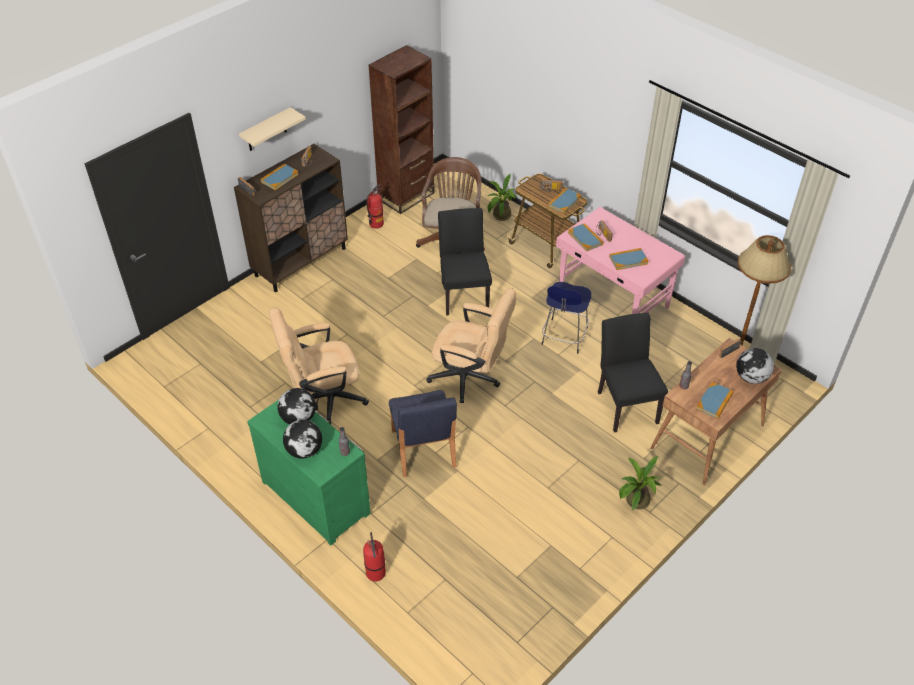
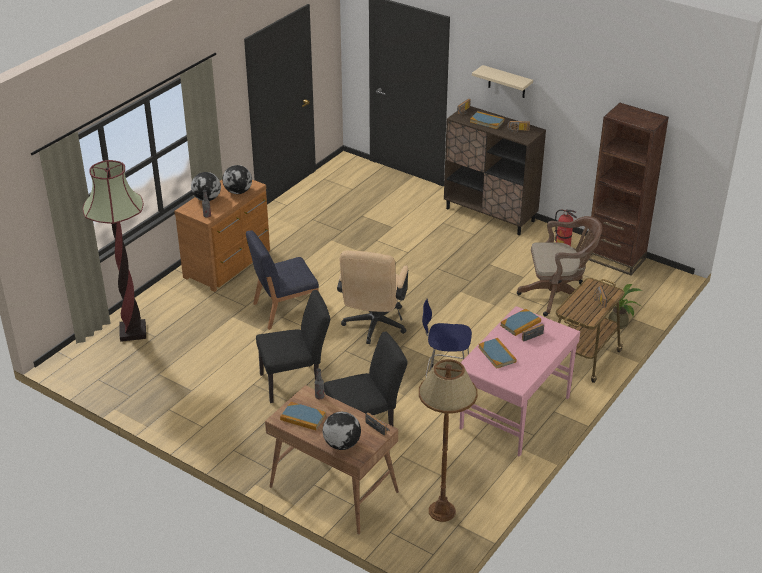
camera: 80 degrees right, 10 degrees down
green dresser [247,400,371,546] -> brown dresser [174,179,270,292]
beige office chair [269,307,369,425] -> none
fire extinguisher [363,532,386,582] -> none
black chair [438,208,492,316] -> black chair moved to [256,290,330,403]
book [548,188,581,214] -> none
potted plant [619,456,662,510] -> none
none -> floor lamp [83,160,146,342]

